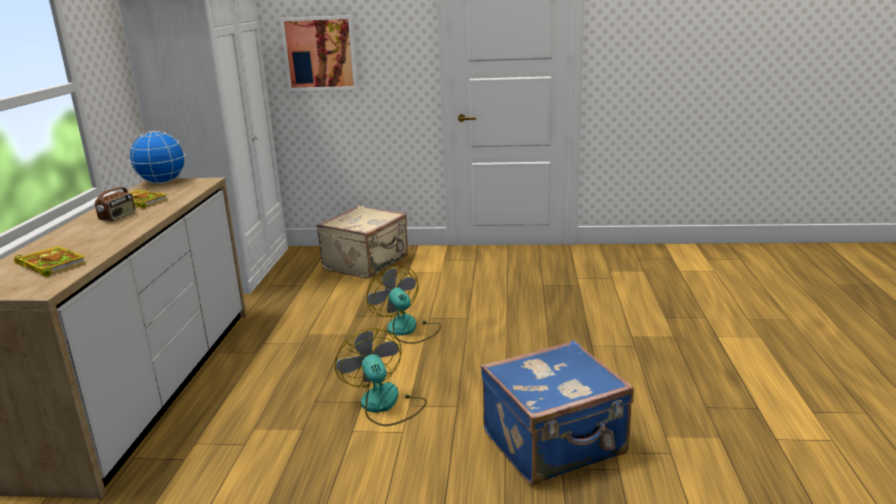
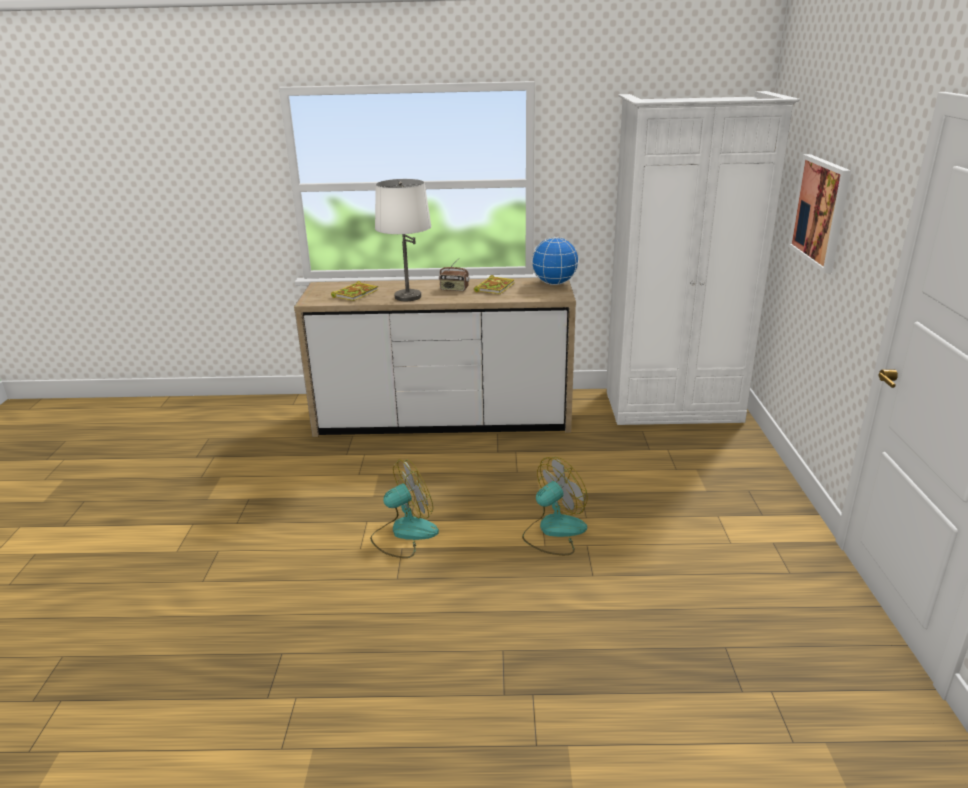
camera: 85 degrees right, 5 degrees up
beige suitcase [316,206,408,279] -> none
blue suitcase [481,340,634,485] -> none
none -> white table lamp [375,179,431,301]

